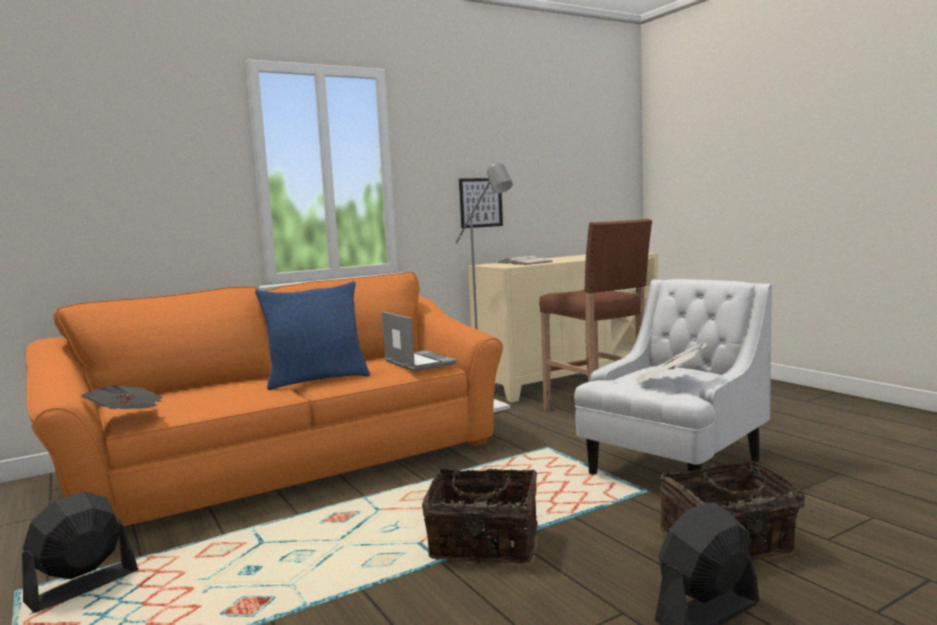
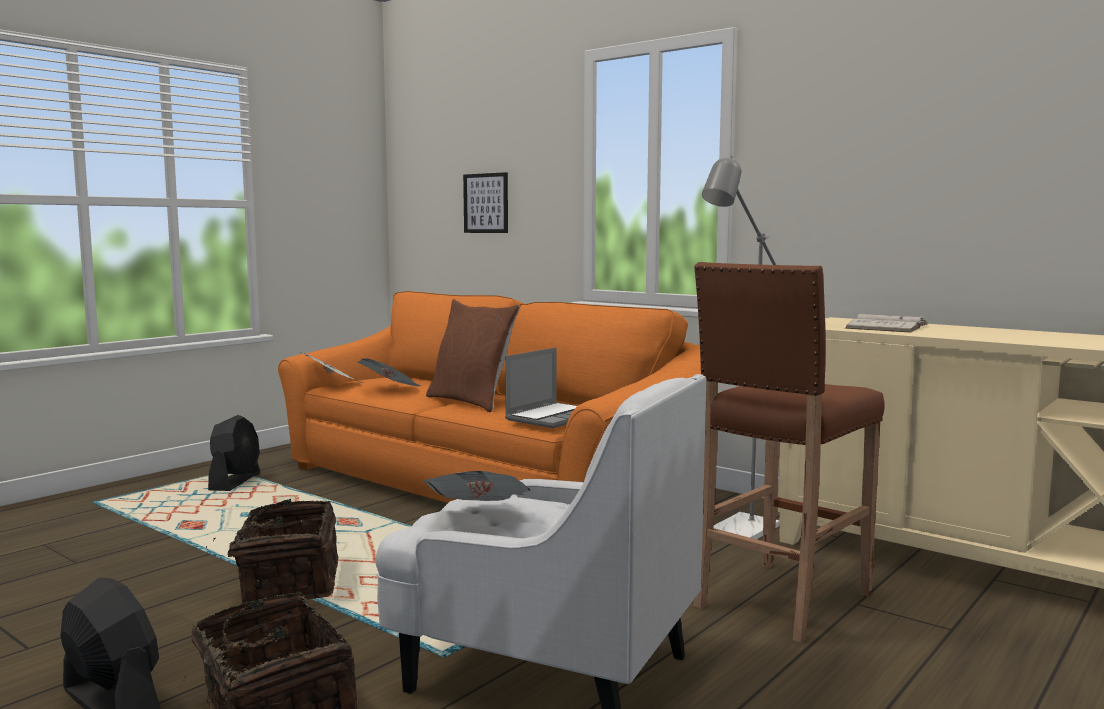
camera: 70 degrees right, 0 degrees up
black fan [22,491,138,613] -> black fan turned 75 degrees clockwise [208,415,260,491]
blue pillow [255,281,370,390] -> brown pillow [426,299,520,412]
picture [459,178,503,228] -> picture moved to [463,172,508,233]
none -> newspaper [358,358,421,386]

